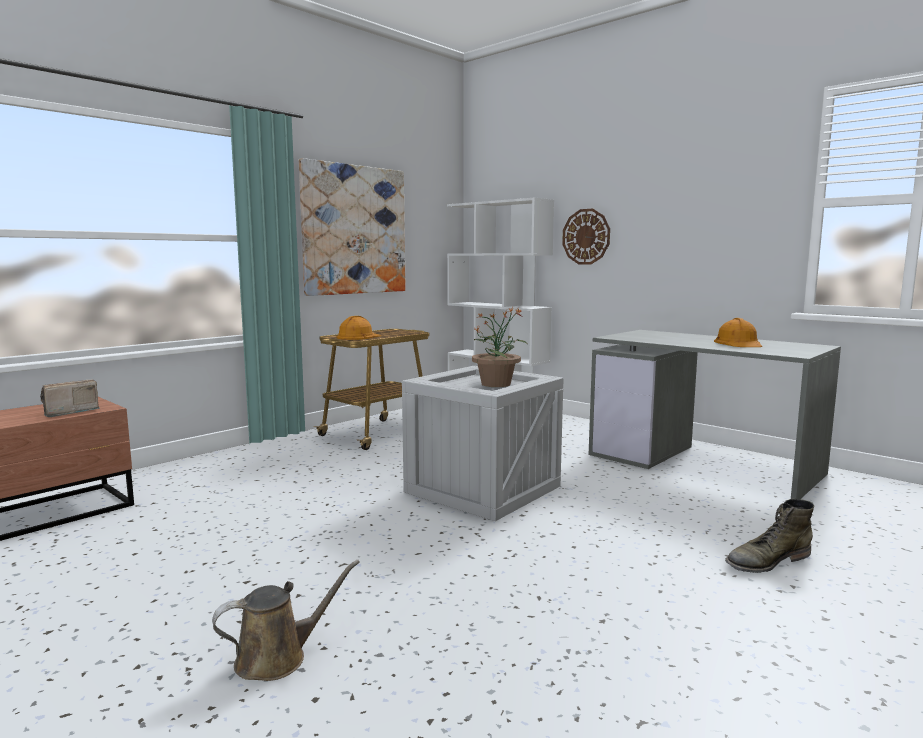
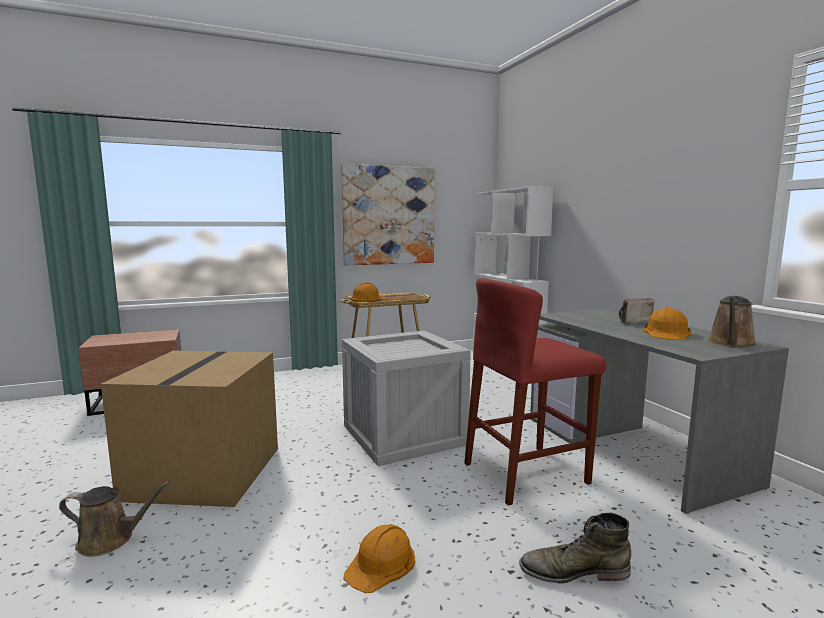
camera: 25 degrees right, 0 degrees up
radio [40,380,99,417] -> radio moved to [619,298,654,324]
potted plant [472,307,528,387] -> none
wall clock [562,209,610,265] -> none
none -> cardboard box [101,351,278,507]
none -> orange hard hat [343,524,415,593]
none -> red stool [464,278,606,505]
none -> brown watering can [708,296,757,347]

